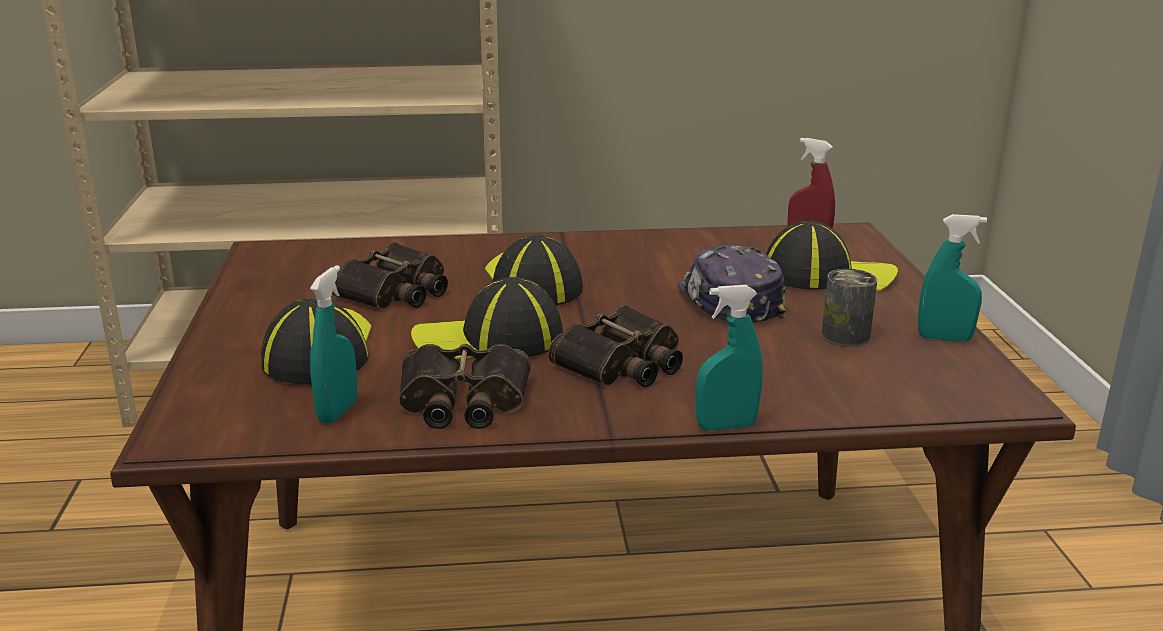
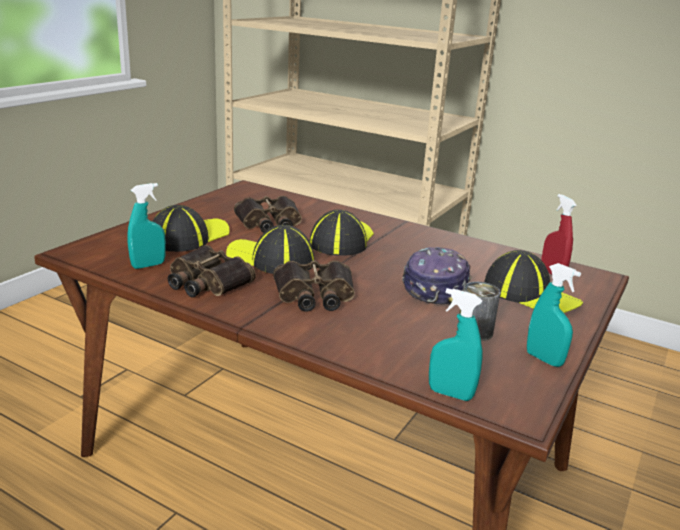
camera: 35 degrees right, 0 degrees up
turquoise spray bottle [696,285,763,431] -> turquoise spray bottle moved to [429,288,482,401]

